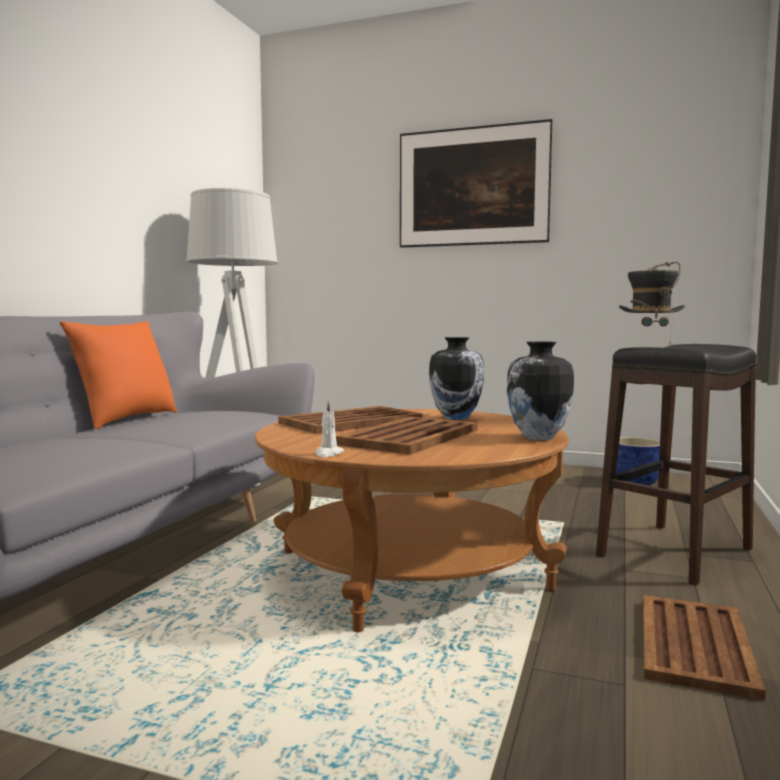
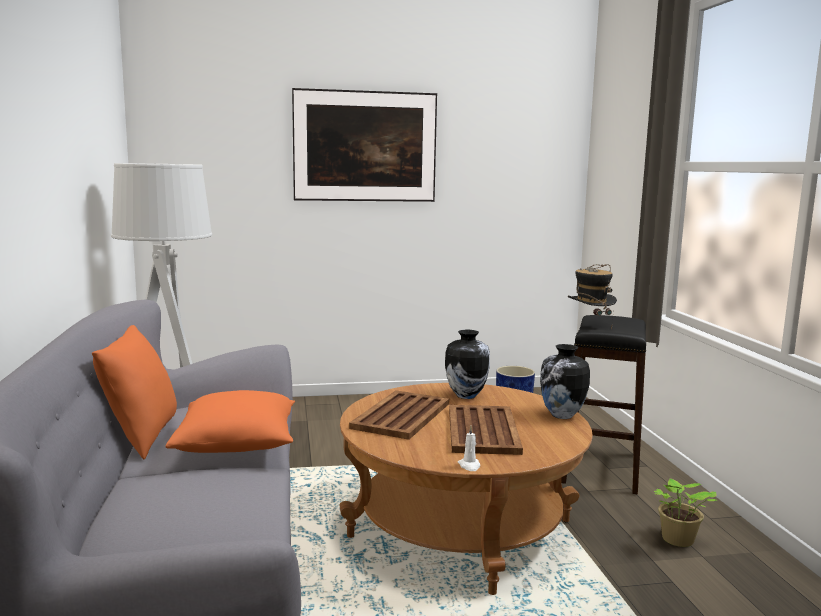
camera: 30 degrees left, 5 degrees up
brown tray [643,595,766,701] -> potted plant [654,479,717,547]
none -> orange pillow [166,390,295,453]

